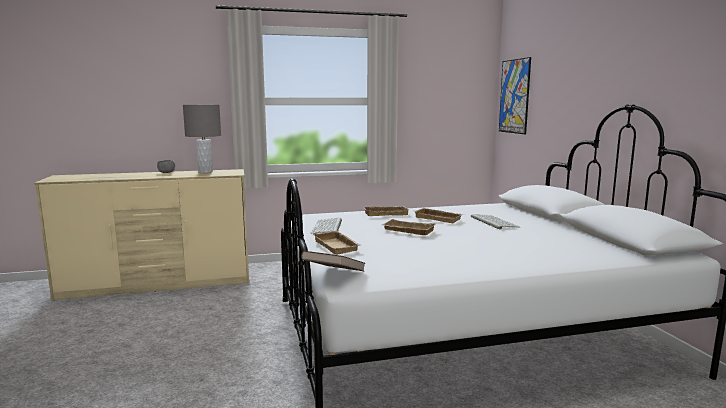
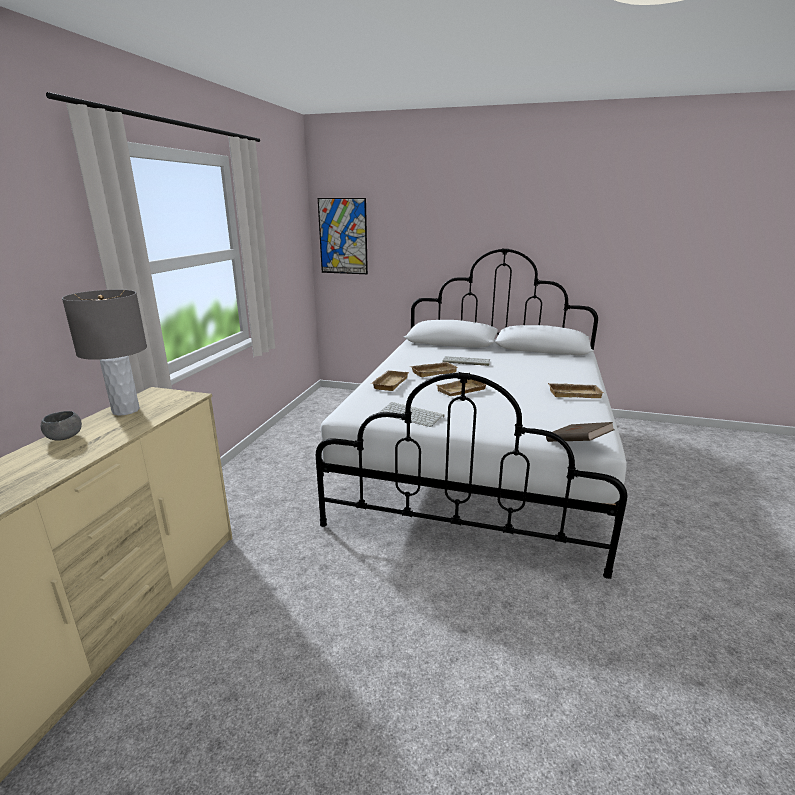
camera: 60 degrees left, 10 degrees up
beige tray [312,231,362,255] -> beige tray moved to [548,383,604,398]

